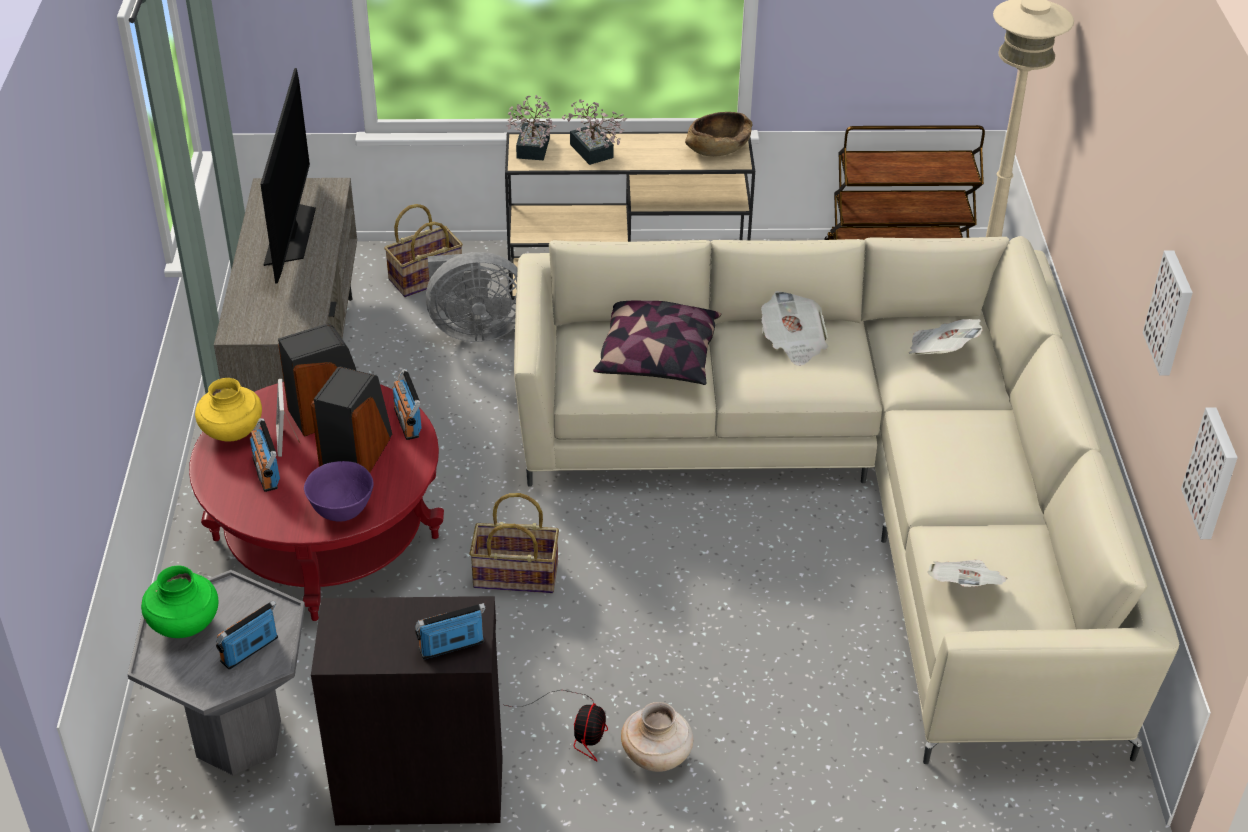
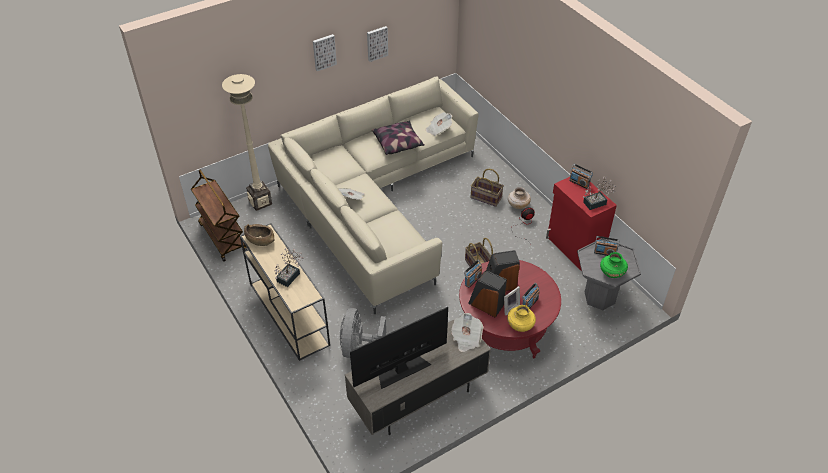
camera: 120 degrees left, 5 degrees up
purple bowl [304,461,374,522] -> none
black cabinet [311,596,503,825] -> red cabinet [546,177,617,270]
basket [384,204,463,297] -> basket moved to [470,169,504,207]
grey fan [426,252,518,342] -> grey fan turned 135 degrees counterclockwise [340,308,386,358]
potted plant [507,95,556,160] -> potted plant moved to [583,176,616,210]
pillow [593,300,721,385] -> pillow moved to [372,121,424,155]
newspaper [909,319,983,355] -> newspaper moved to [451,313,483,352]
picture [1181,407,1238,539] -> picture moved to [313,34,337,71]

